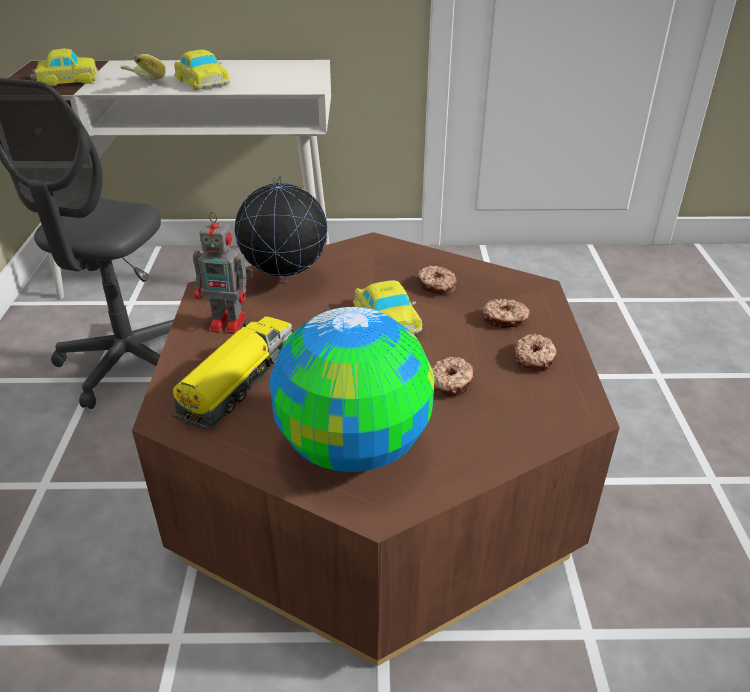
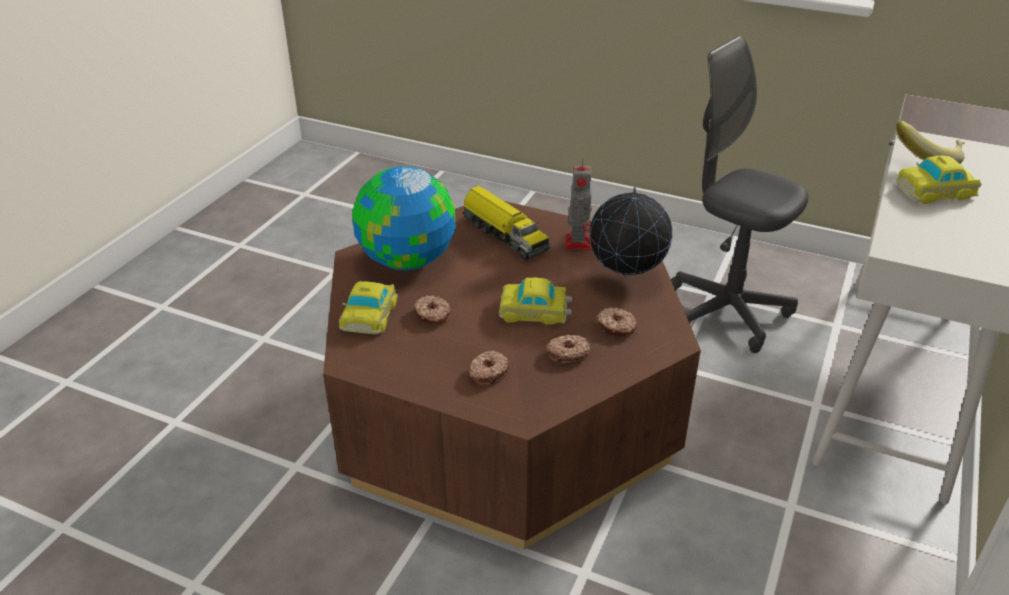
camera: 115 degrees right, 0 degrees up
toy car [31,48,98,86] -> toy car moved to [339,281,398,334]
toy robot [193,212,253,334] -> toy robot turned 150 degrees clockwise [564,158,592,250]
donut [514,334,557,372] -> donut moved to [596,307,637,336]

